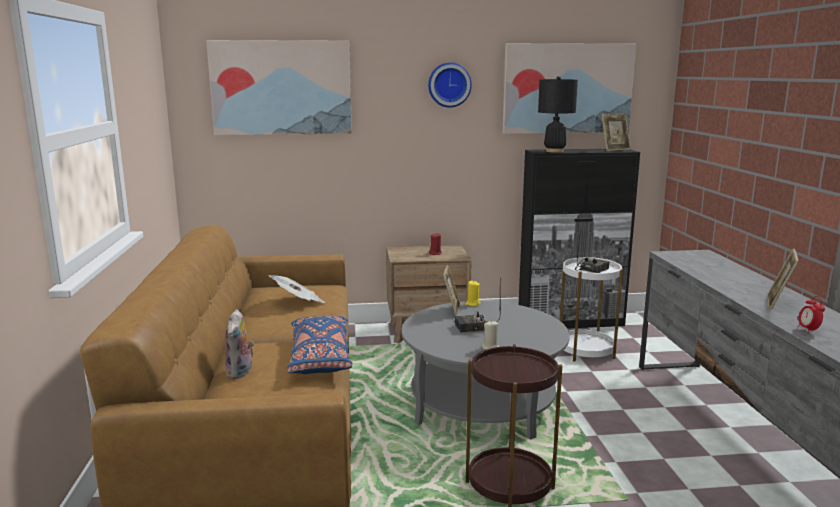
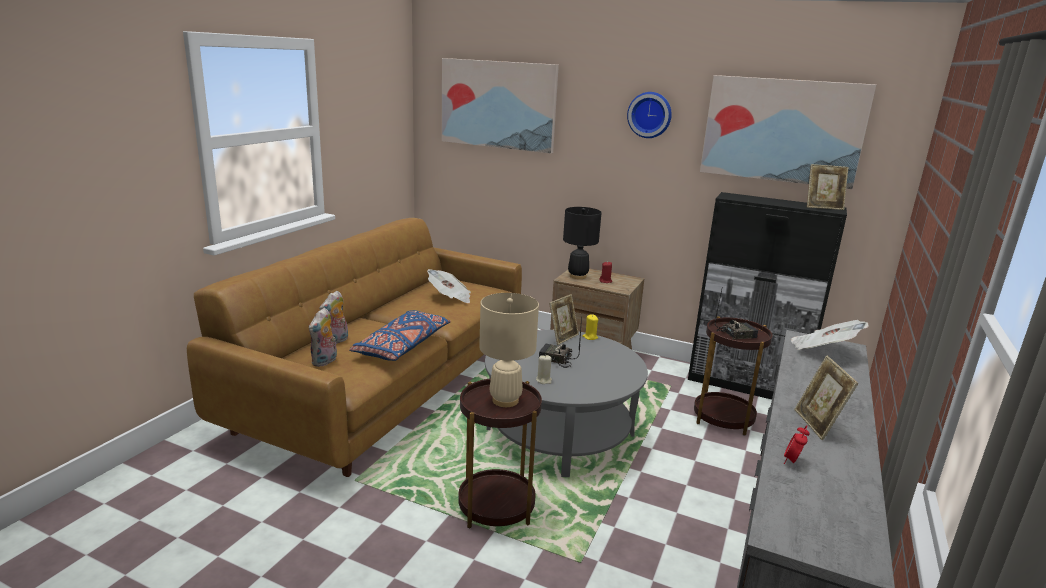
camera: 30 degrees right, 5 degrees up
black table lamp [538,76,578,153] -> black table lamp moved to [563,207,602,279]
white side table [560,257,623,362] -> brown side table [694,316,773,436]
picture frame [767,248,799,310] -> picture frame turned 60 degrees counterclockwise [794,355,858,440]
none -> plush toy [309,308,337,367]
none -> beige table lamp [479,293,539,407]
none -> newspaper [791,320,869,350]

